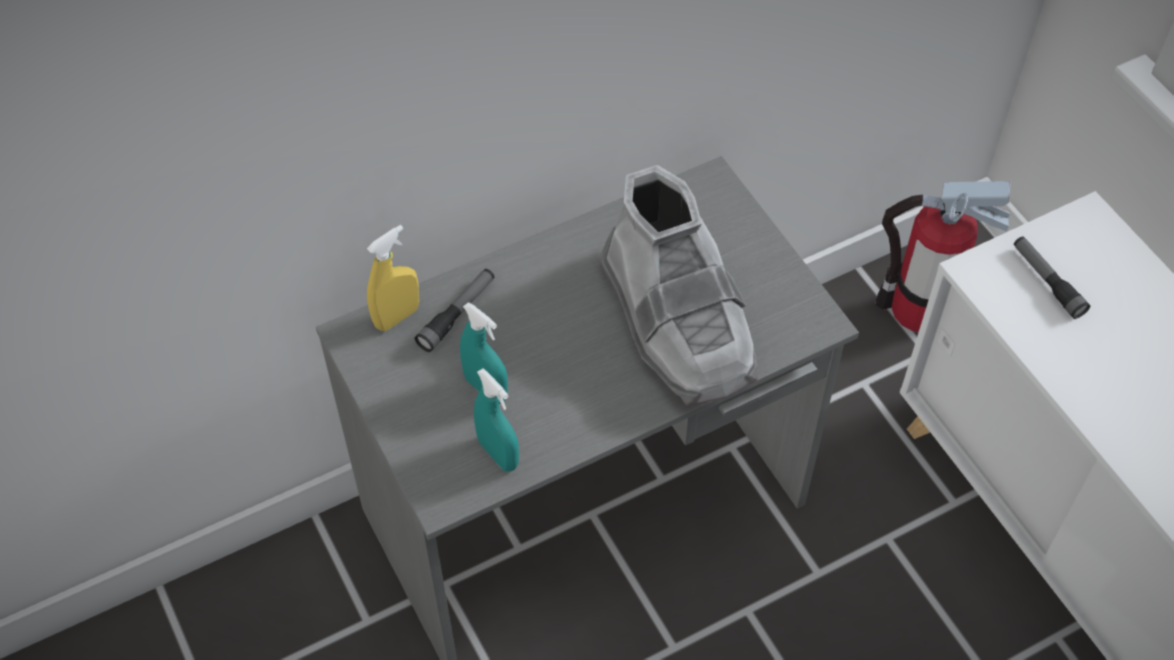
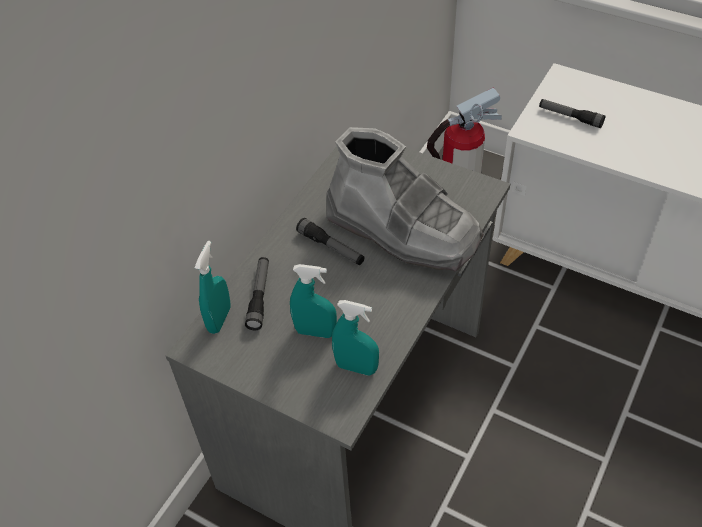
camera: 30 degrees left, 5 degrees down
yellow spray bottle [367,225,419,331] -> turquoise spray bottle [195,241,231,334]
none -> flashlight [296,218,365,265]

